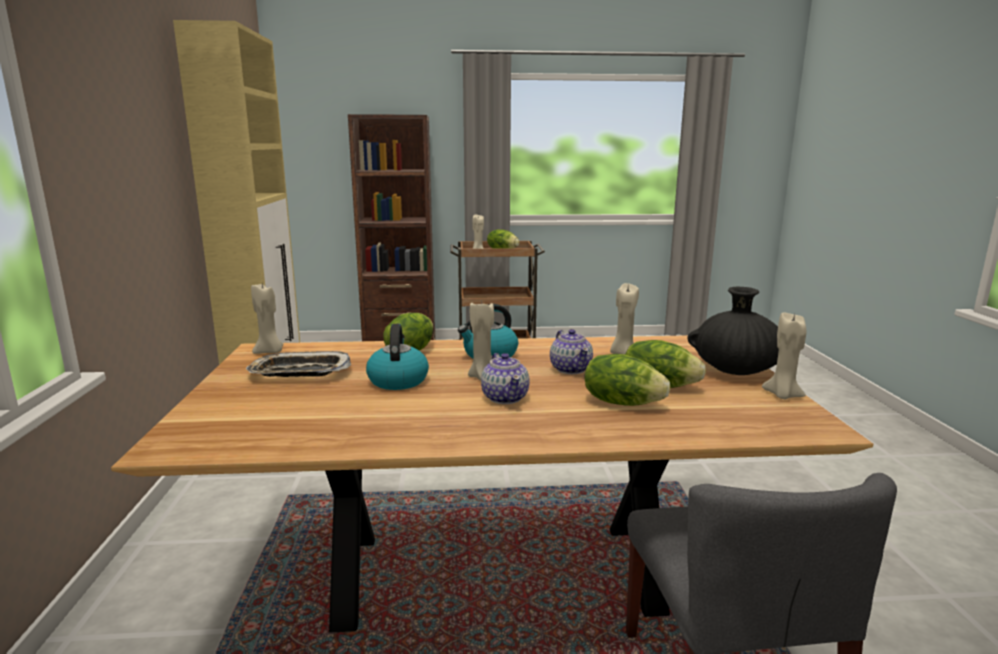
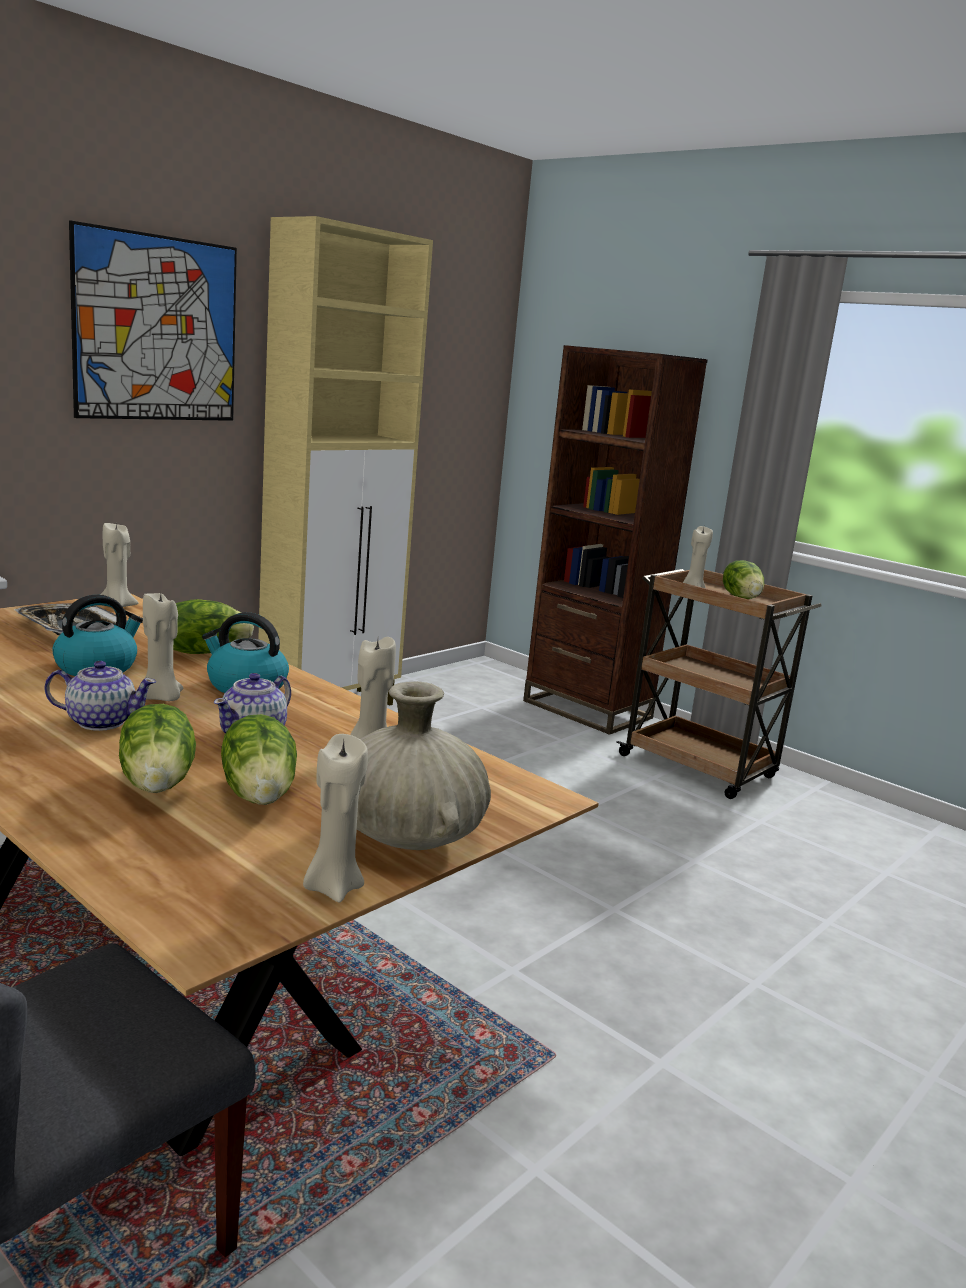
camera: 45 degrees right, 0 degrees up
teapot [481,353,530,404] -> teapot turned 120 degrees counterclockwise [45,661,156,731]
black vase [687,287,779,375] -> beige vase [357,681,491,850]
none -> picture [69,220,237,421]

